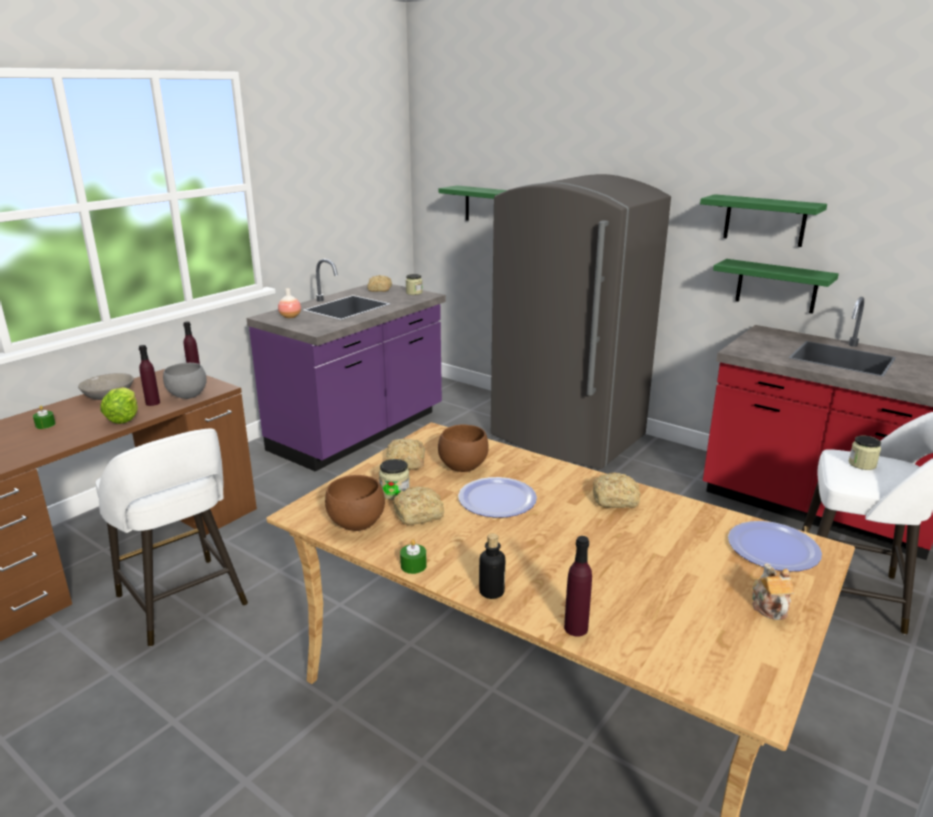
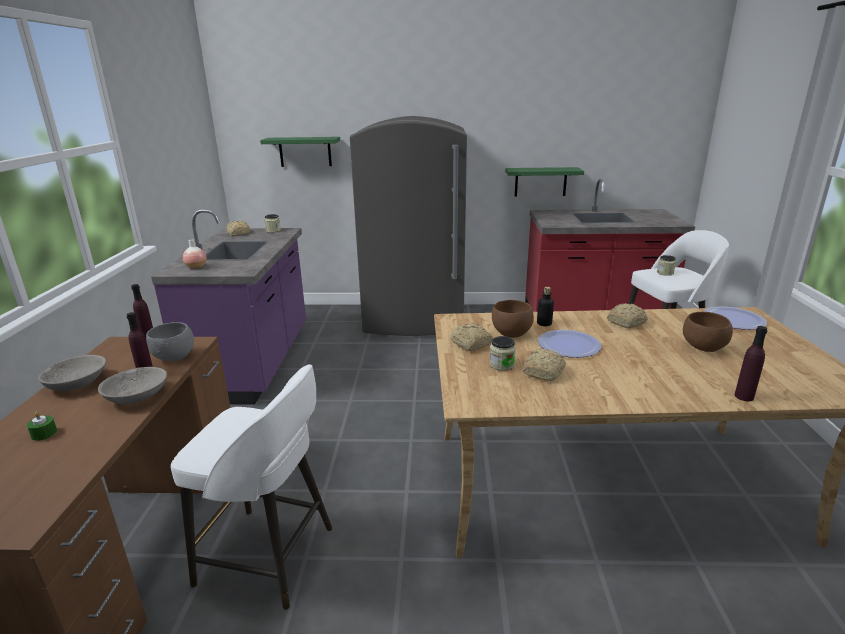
camera: 35 degrees left, 0 degrees up
lettuce [100,387,138,424] -> grey bowl [98,367,167,405]
brown bowl [325,475,385,531] -> brown bowl moved to [683,312,733,352]
green candle [400,539,427,574] -> none
bottle [479,534,505,599] -> bottle moved to [537,287,554,326]
green shelf [700,194,827,247] -> none
teapot [752,563,794,620] -> none

